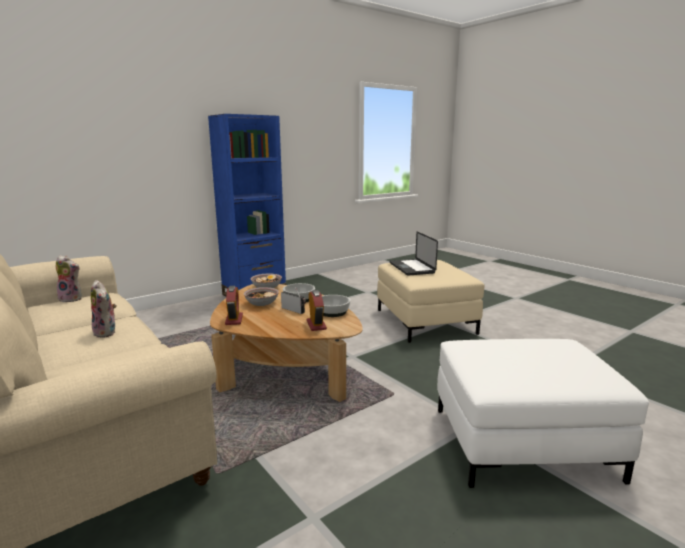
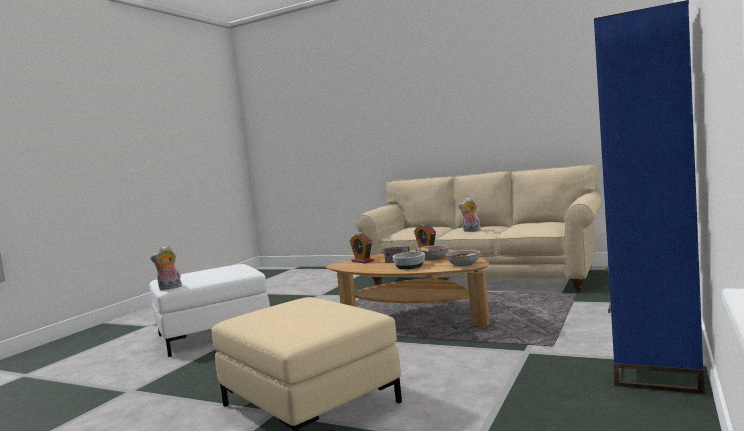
camera: 155 degrees right, 10 degrees down
plush toy [55,255,82,302] -> plush toy moved to [150,245,182,290]
bowl [322,295,350,317] -> none
laptop [390,231,438,276] -> none

